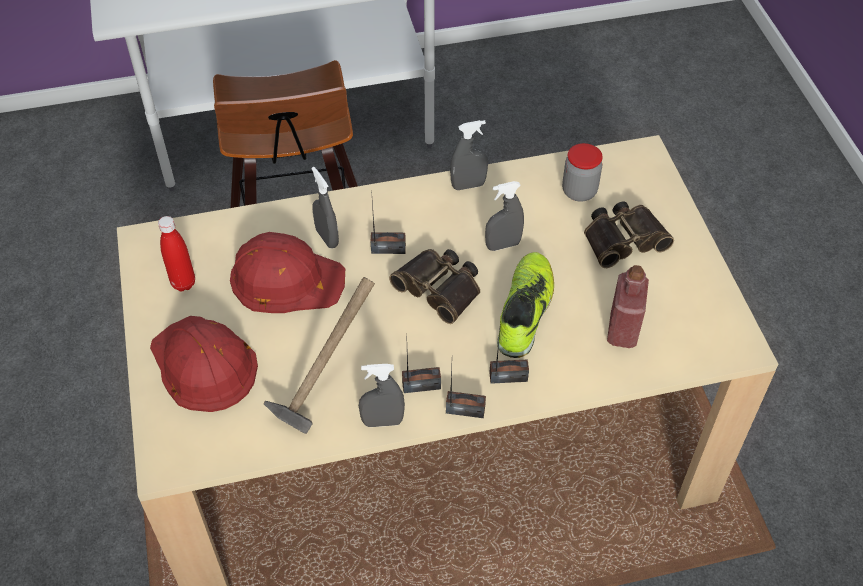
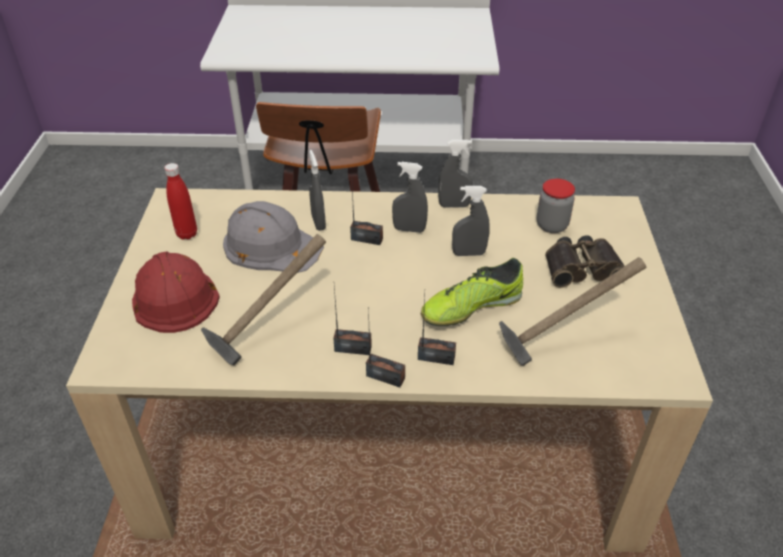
camera: 15 degrees right, 10 degrees down
red hard hat [230,232,345,313] -> grey hard hat [223,201,324,273]
grey spray bottle [359,364,405,427] -> grey spray bottle moved to [392,162,428,233]
binoculars [389,249,480,324] -> none
shoe [497,252,554,358] -> shoe turned 150 degrees counterclockwise [421,258,523,326]
red bottle [607,265,649,348] -> hammer [499,257,646,366]

